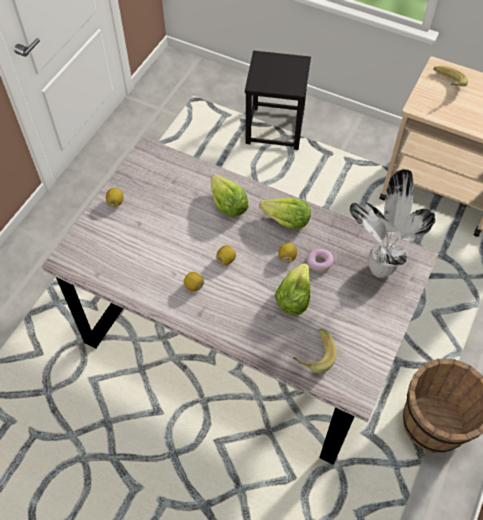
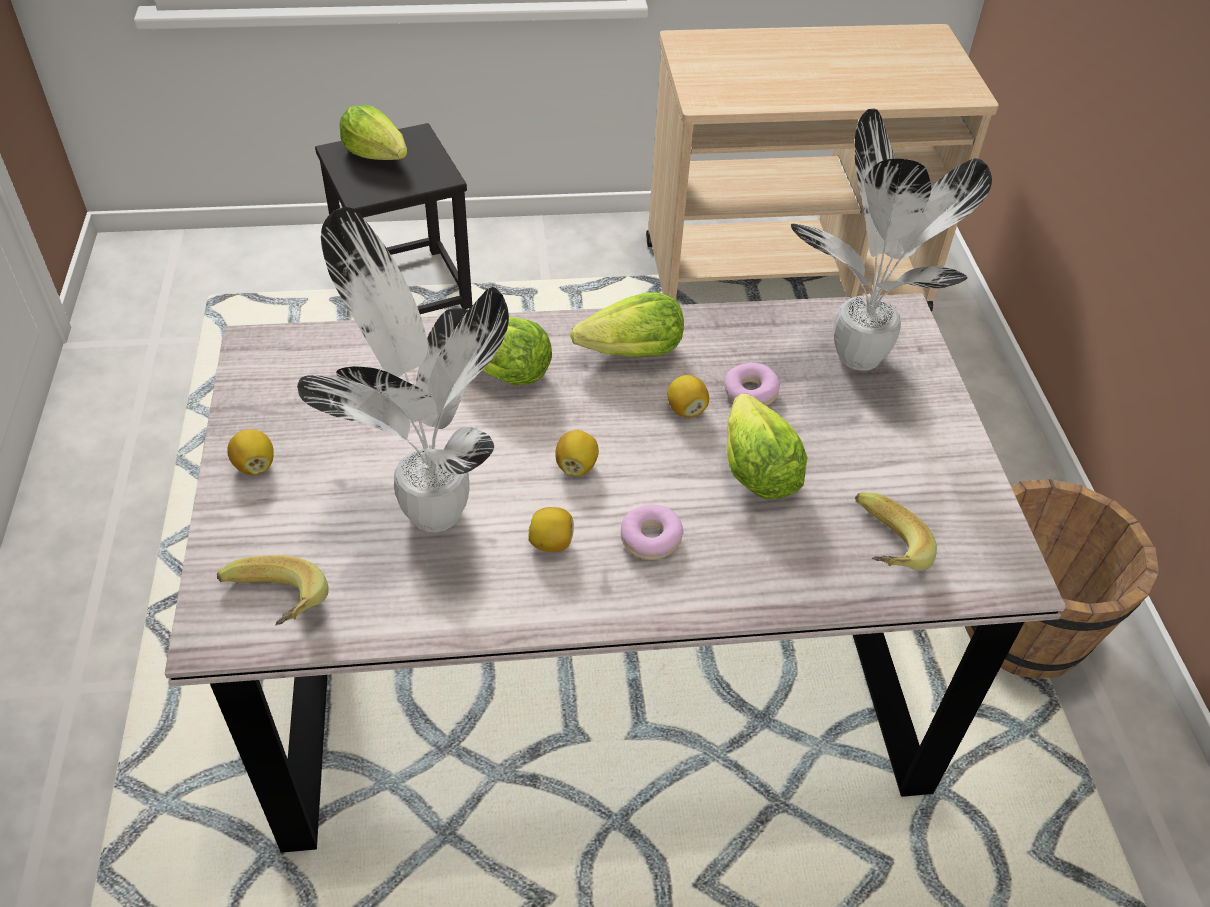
camera: 35 degrees left, 10 degrees down
banana [434,66,468,86] -> banana moved to [217,555,329,625]
none -> potted plant [297,207,509,532]
none -> lettuce [339,105,407,160]
none -> donut [621,504,683,560]

